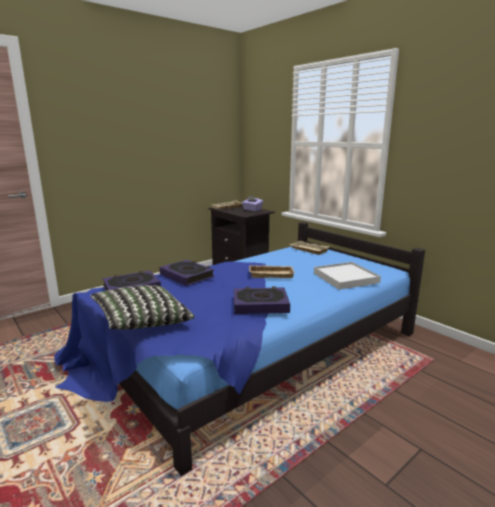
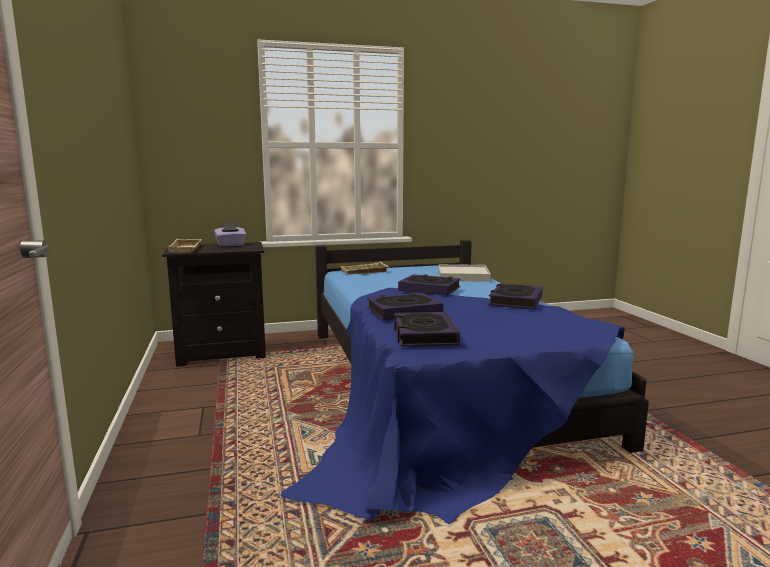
camera: 65 degrees left, 5 degrees down
pillow [90,285,195,330] -> none
beige tray [249,265,295,278] -> book [398,274,460,296]

